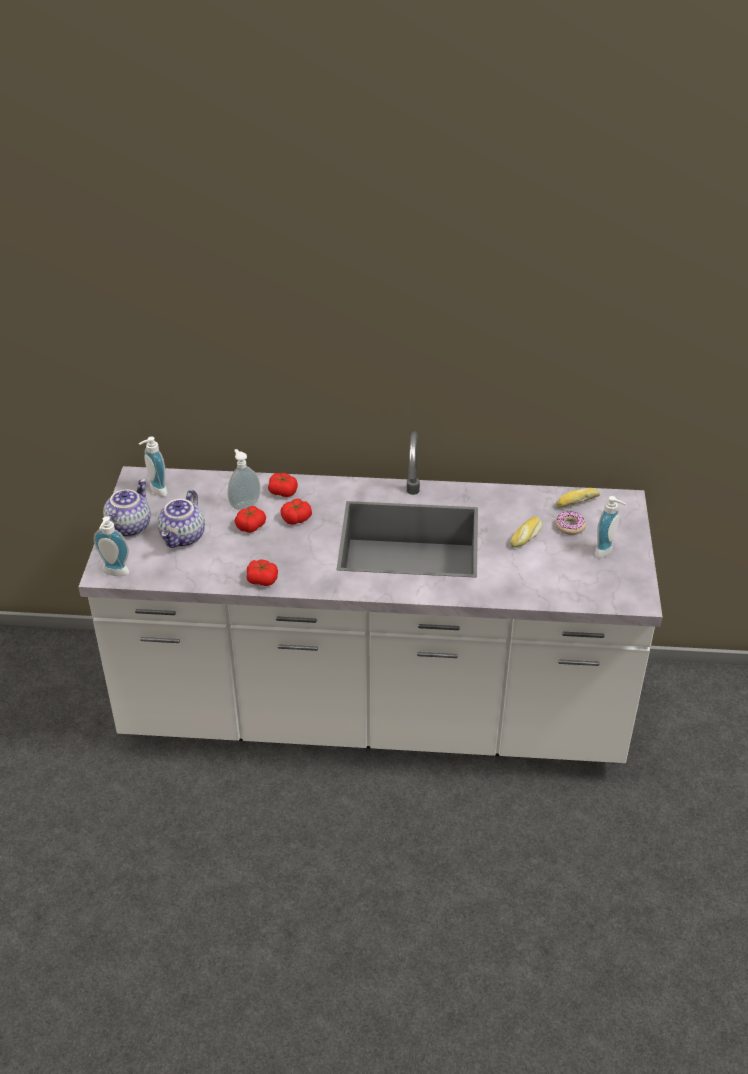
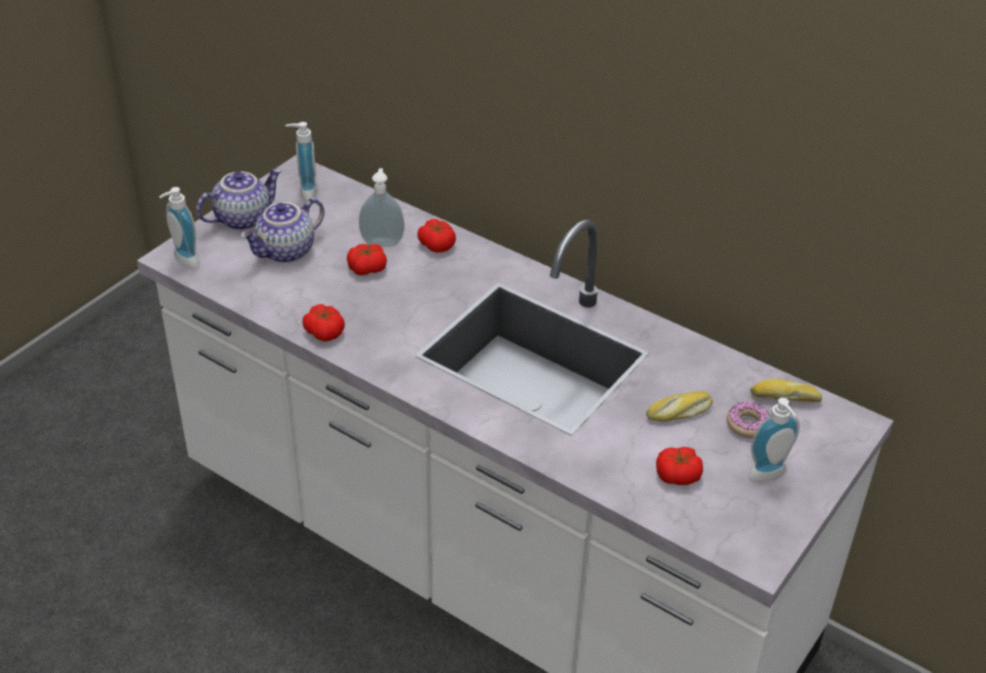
camera: 30 degrees right, 0 degrees up
tomato [280,499,312,525] -> tomato moved to [656,447,703,485]

